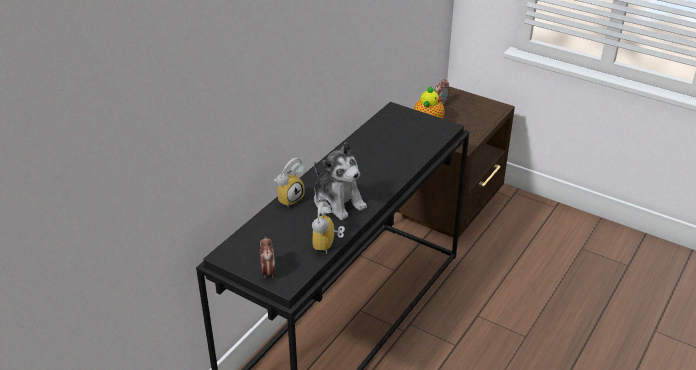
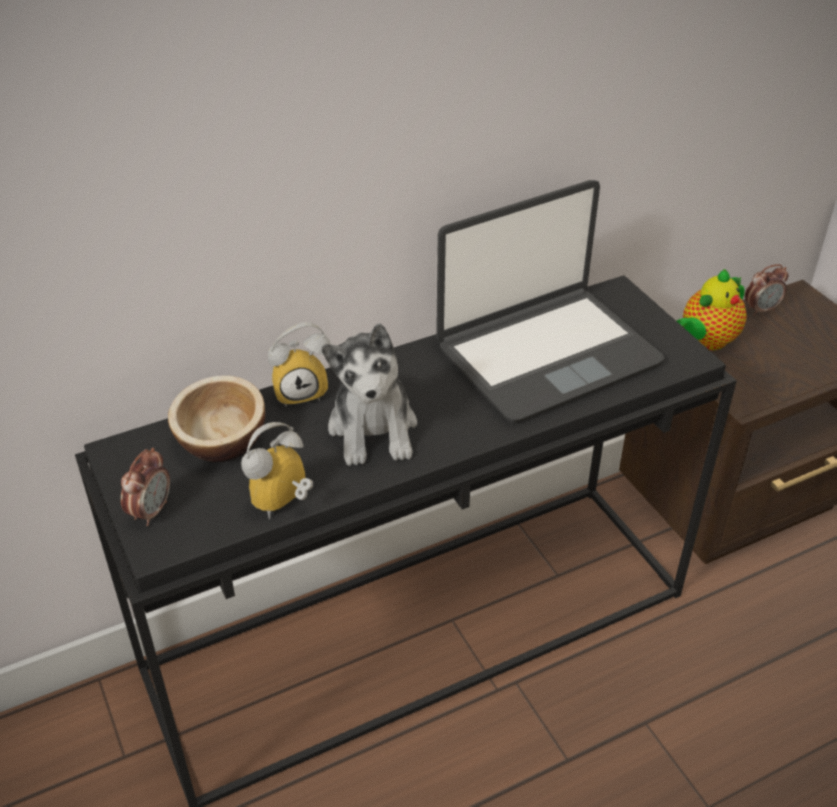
camera: 30 degrees right, 5 degrees up
none -> bowl [168,375,265,462]
none -> laptop [436,180,665,423]

